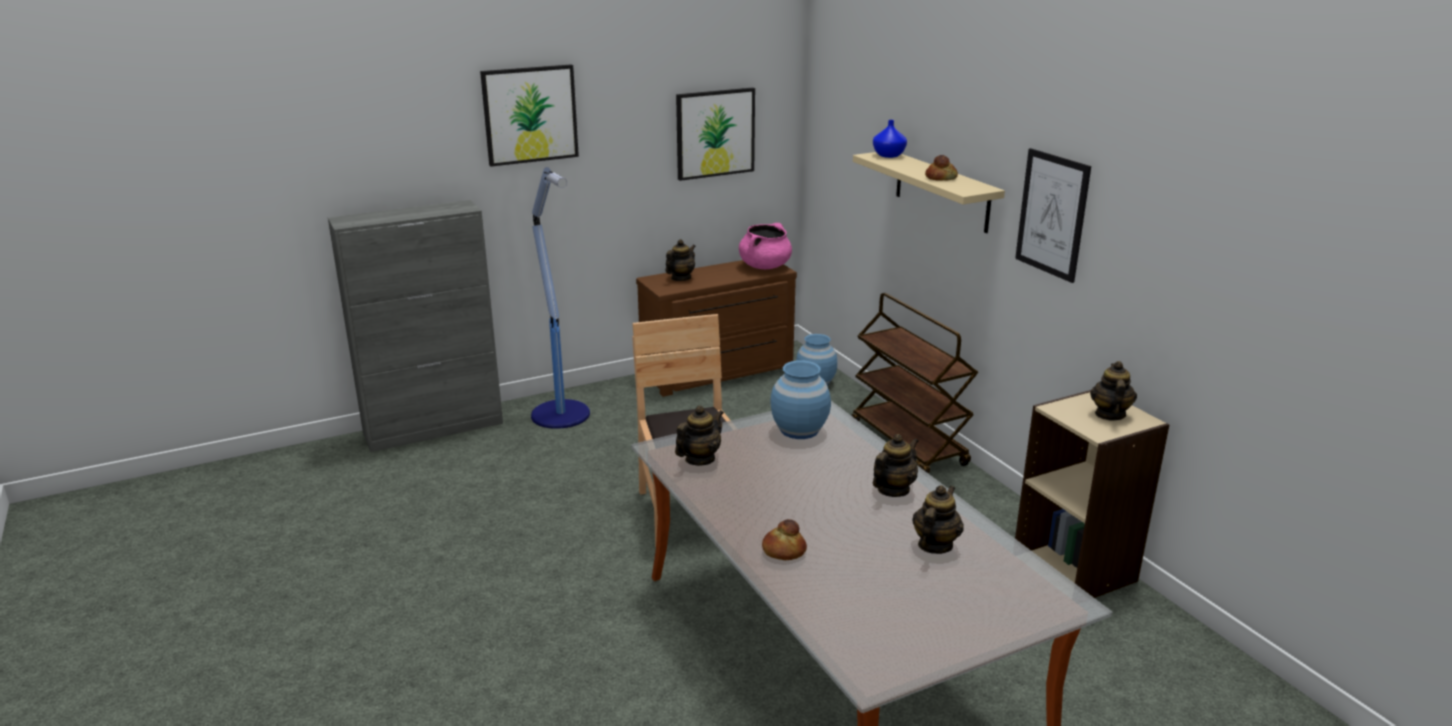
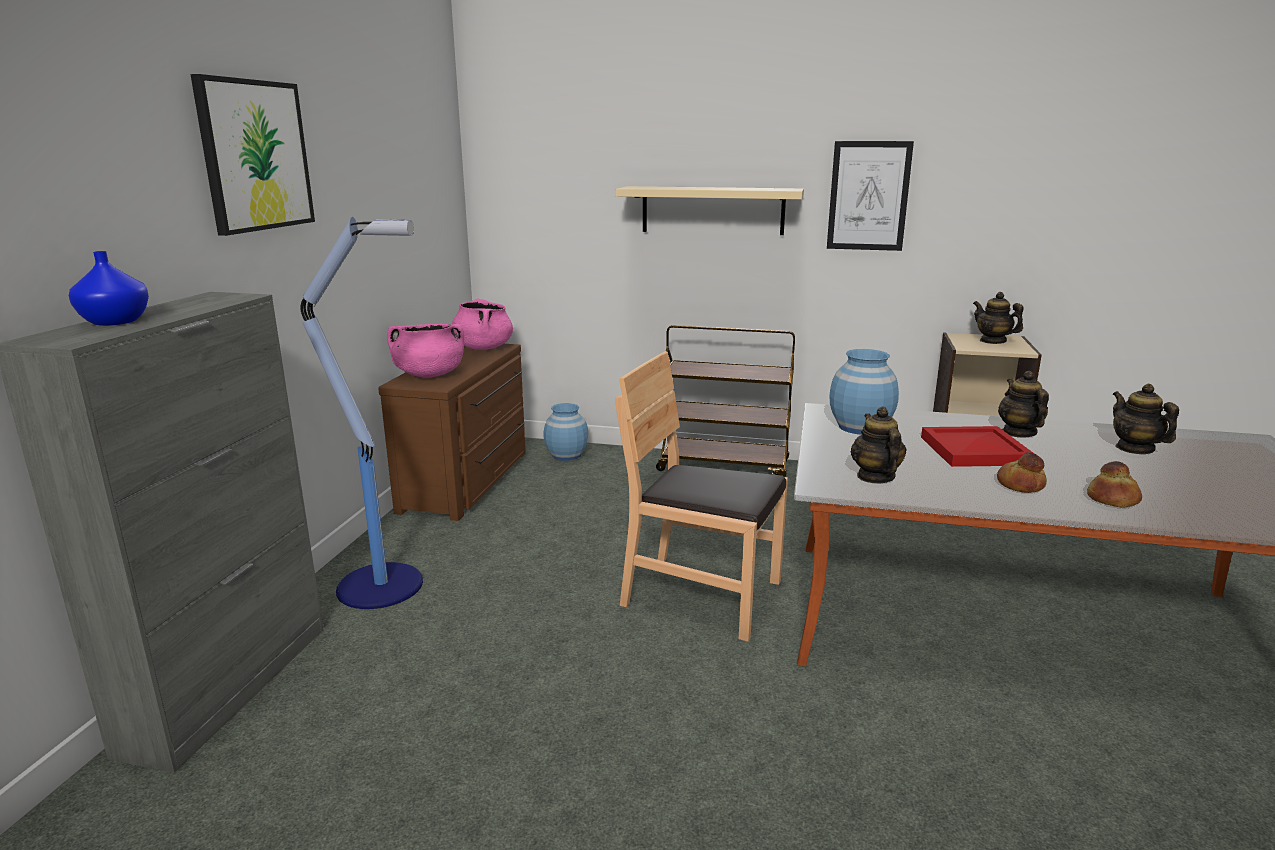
camera: 50 degrees left, 5 degrees down
teapot [665,239,696,281] -> pink cooking pot [387,324,464,377]
picture [676,88,755,181] -> none
blue vase [873,120,907,158] -> blue vase moved to [69,251,149,326]
bread [925,155,958,181] -> bread moved to [997,452,1047,493]
none -> red tray [921,426,1033,467]

